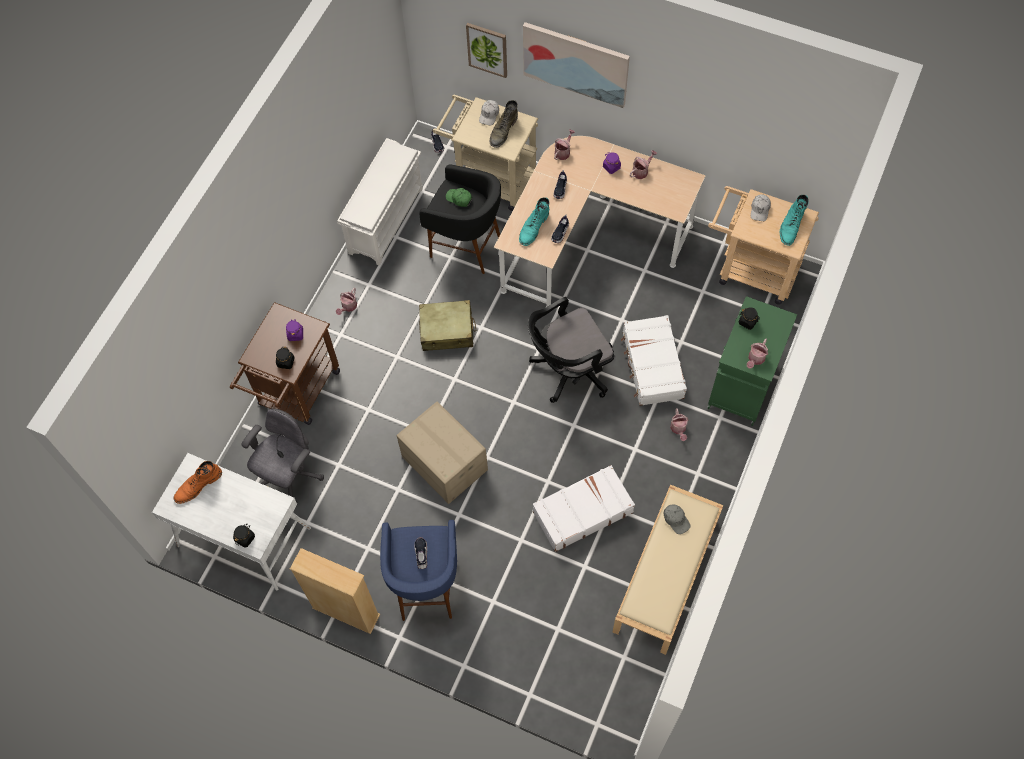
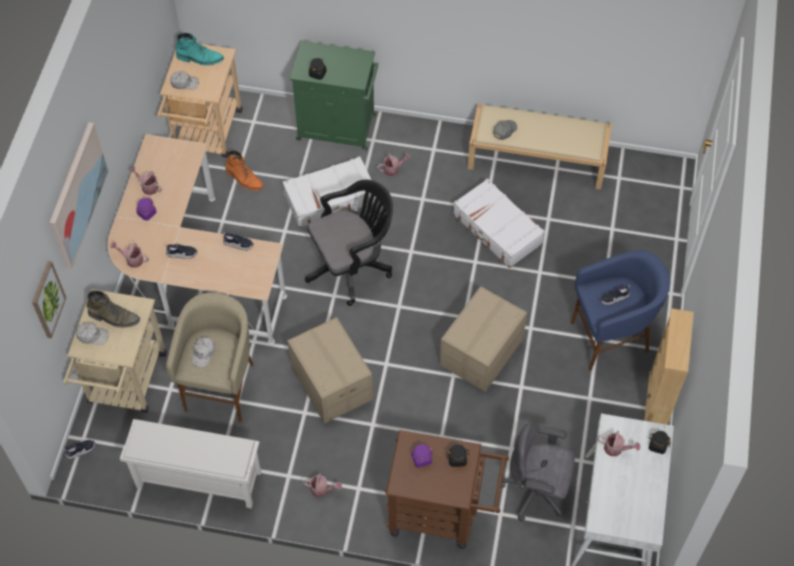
camera: 105 degrees left, 5 degrees down
orange boot [174,461,222,504] -> orange boot moved to [226,150,264,191]
black stool [419,164,501,274] -> beige stool [166,293,253,422]
beige suitcase [419,300,476,351] -> cardboard box [287,317,373,424]
green cap [446,188,472,207] -> white cap [191,337,215,367]
turquoise boot [519,197,549,246] -> none
black office chair [528,297,614,403] -> black office chair turned 75 degrees counterclockwise [305,179,393,306]
watering can [747,339,768,369] -> watering can moved to [597,431,640,456]

